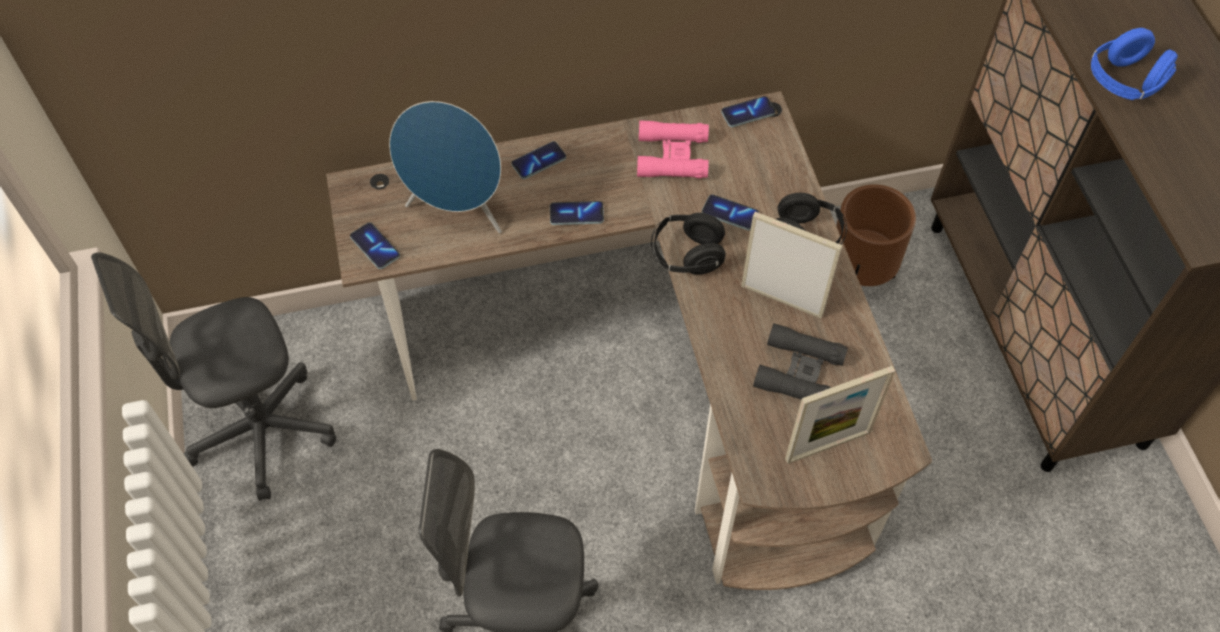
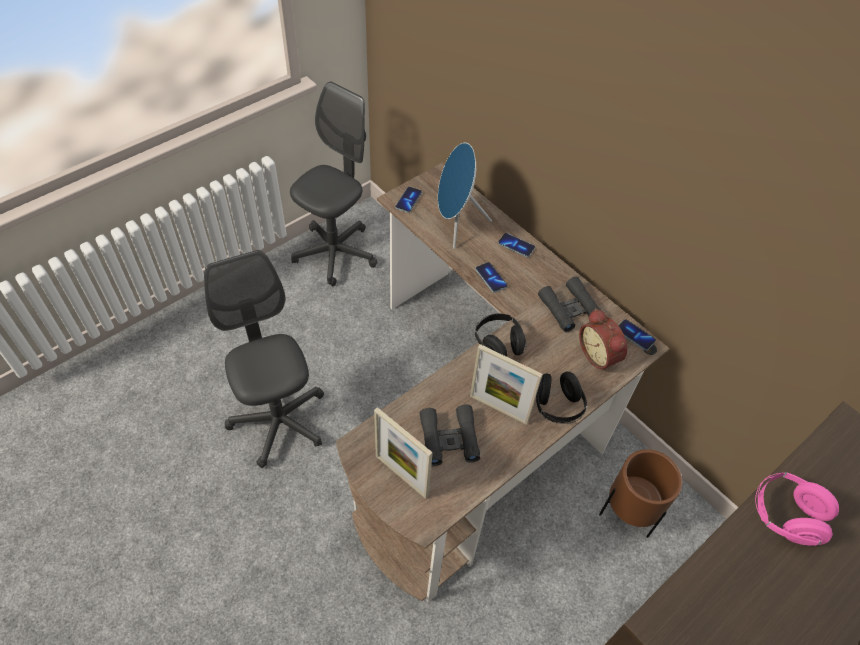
camera: 60 degrees right, 5 degrees down
grey office chair [91,252,336,501] -> grey office chair turned 90 degrees clockwise [290,82,378,286]
pink binoculars [637,120,709,179] -> black binoculars [538,277,602,332]
phone [702,194,759,231] -> none
picture frame [741,211,842,318] -> picture frame turned 120 degrees clockwise [470,344,542,425]
blue headphones [1091,28,1178,100] -> pink headphones [755,472,839,546]
none -> alarm clock [579,309,627,372]

